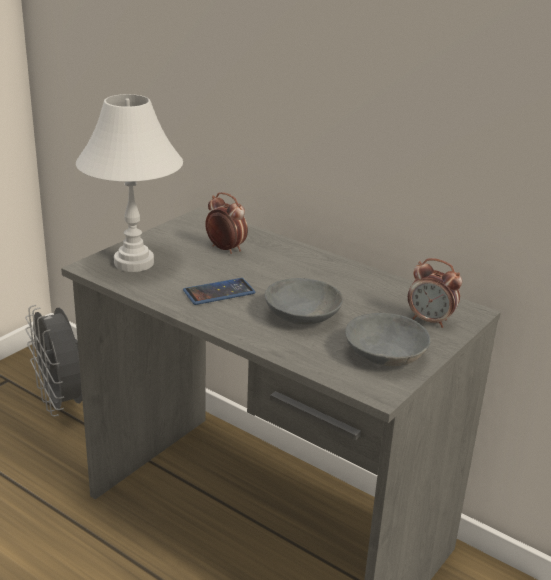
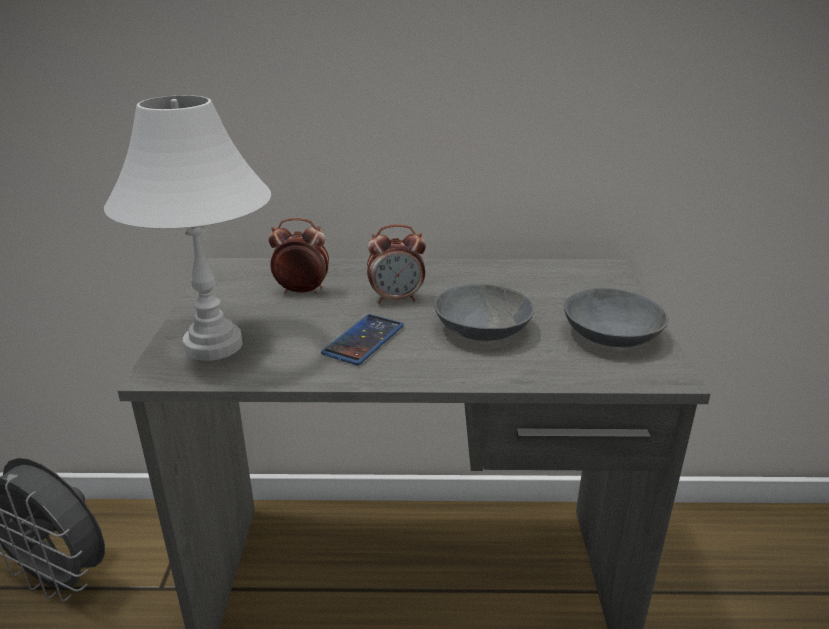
camera: 35 degrees left, 0 degrees up
alarm clock [408,258,462,328] -> alarm clock moved to [367,224,426,304]

